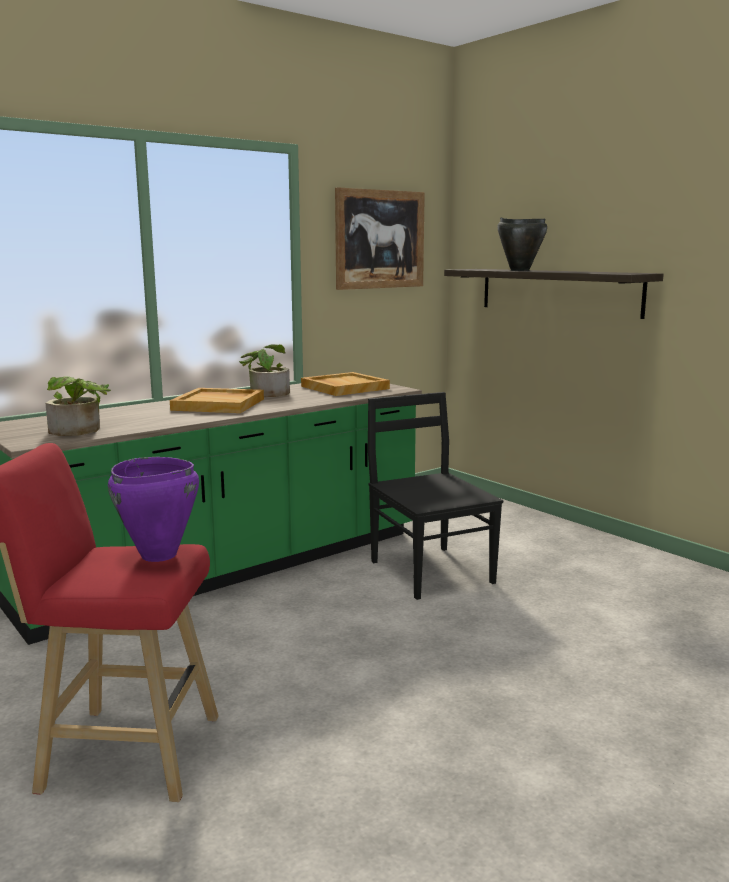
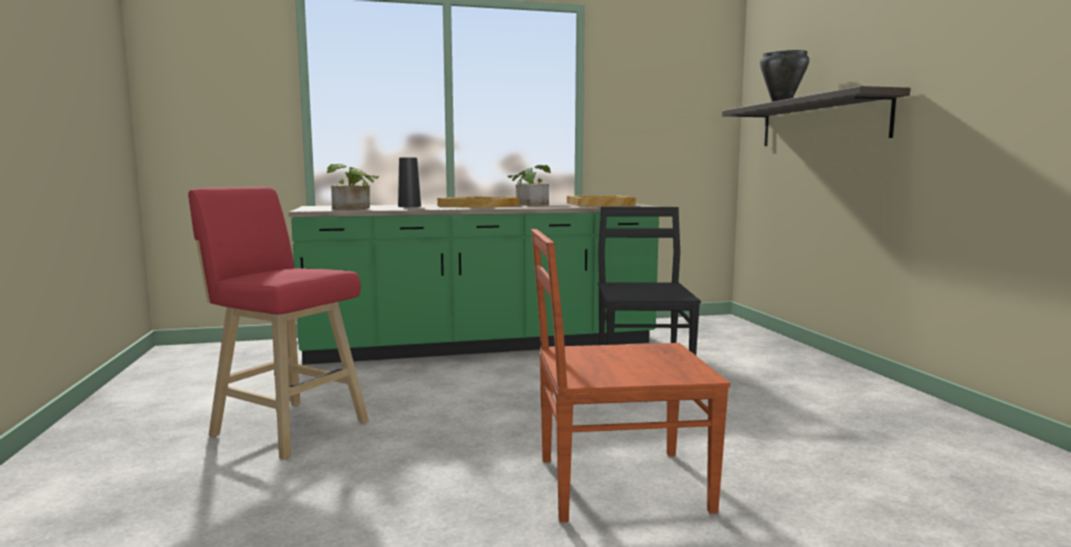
camera: 25 degrees right, 5 degrees down
purple cooking pot [108,457,199,562] -> none
picture [335,187,425,290] -> none
none -> black vase [398,157,421,207]
none -> brown chair [531,229,730,522]

